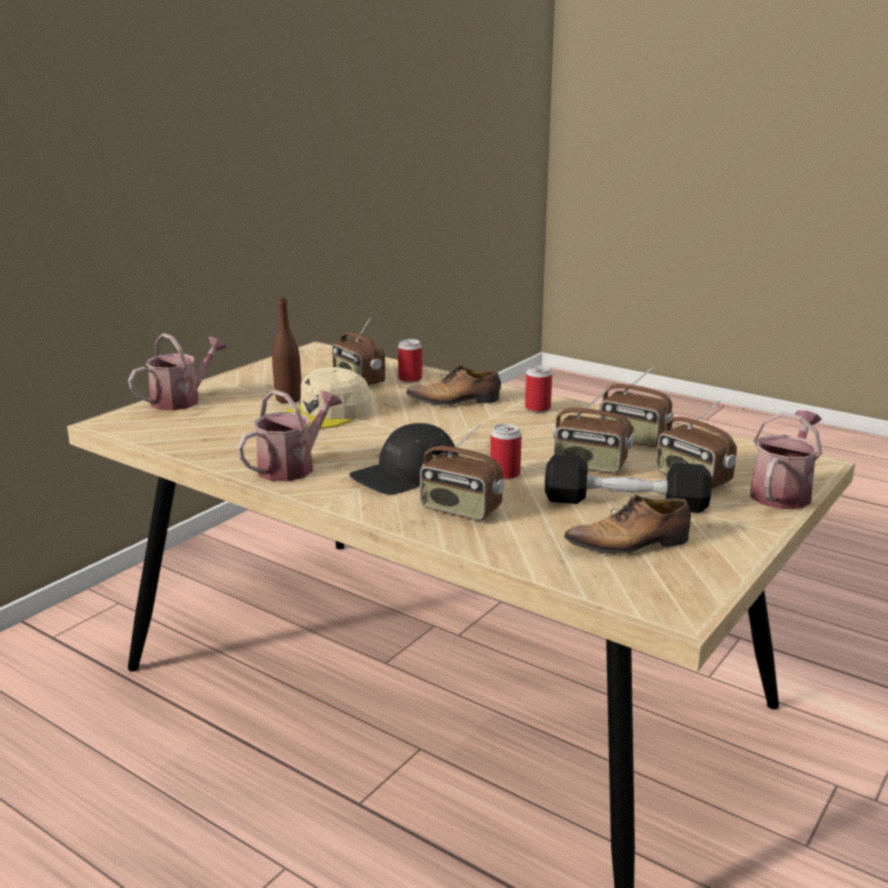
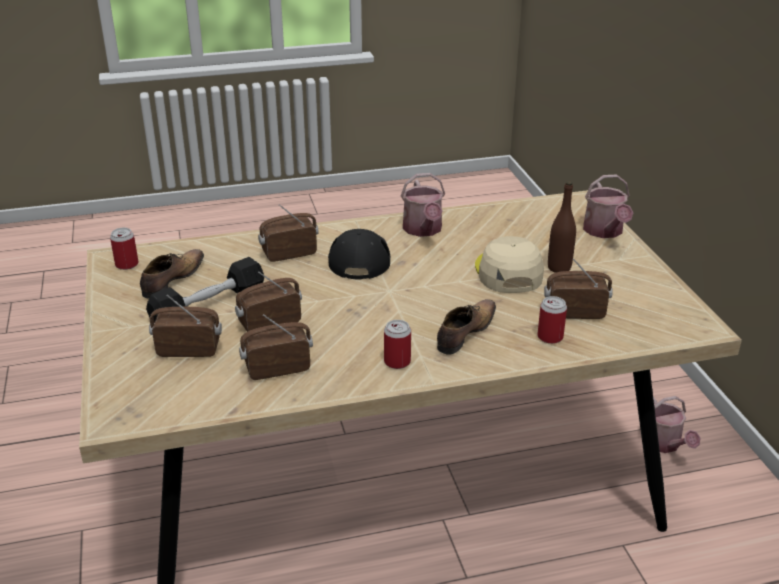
camera: 130 degrees right, 10 degrees up
can [490,424,522,480] -> can moved to [110,228,138,270]
watering can [750,410,822,509] -> watering can moved to [653,396,701,453]

